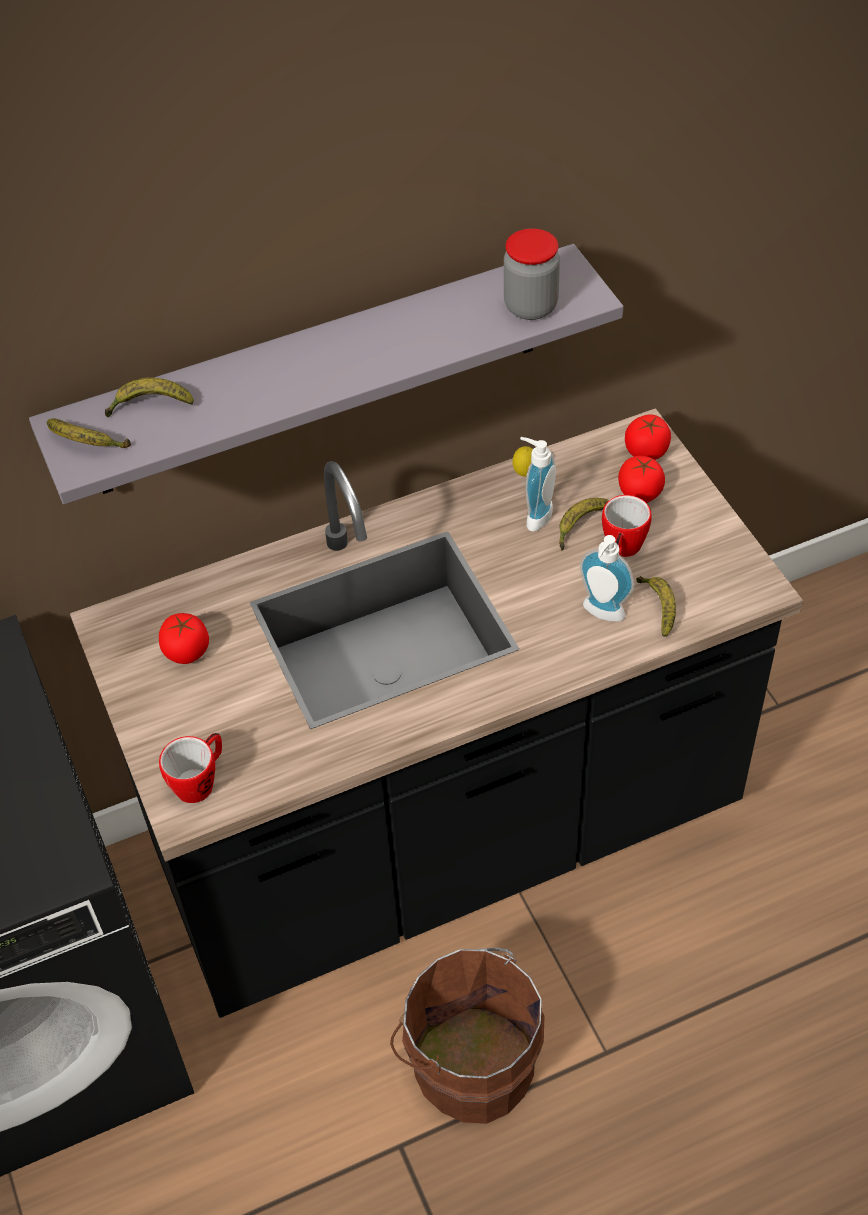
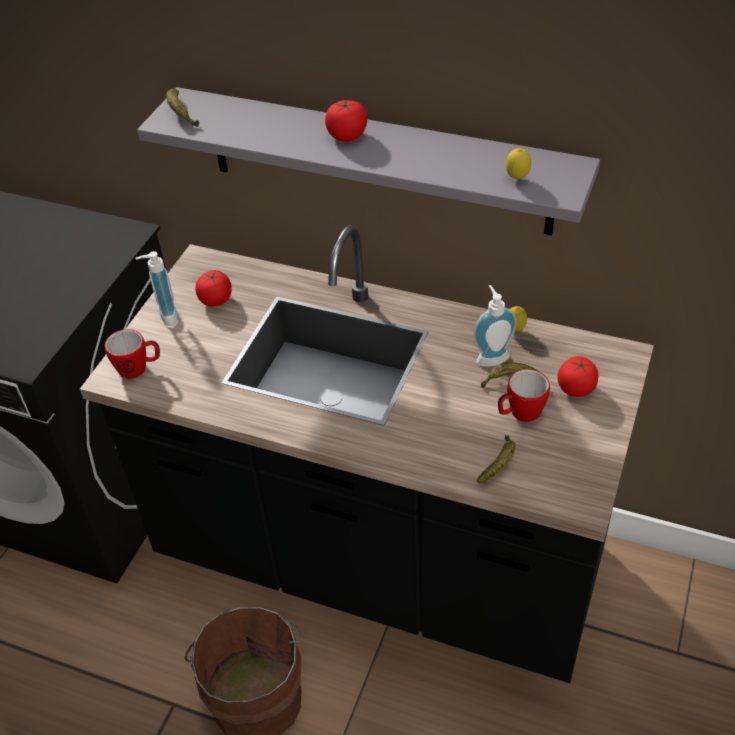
camera: 45 degrees right, 5 degrees down
banana [105,378,194,417] -> none
jar [504,228,560,320] -> lemon [506,148,531,179]
soap dispenser [580,535,634,622] -> soap dispenser moved to [136,251,178,326]
tomato [625,414,671,460] -> tomato moved to [325,100,368,142]

